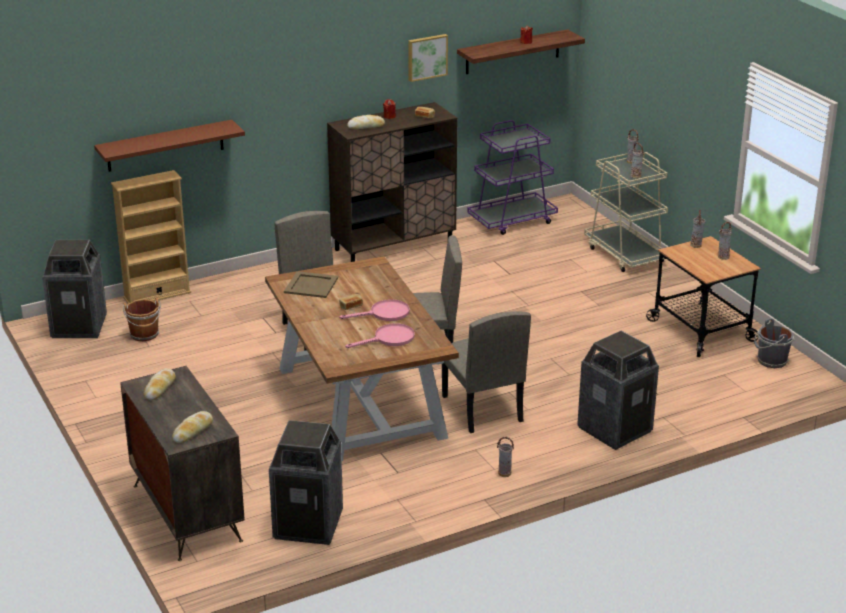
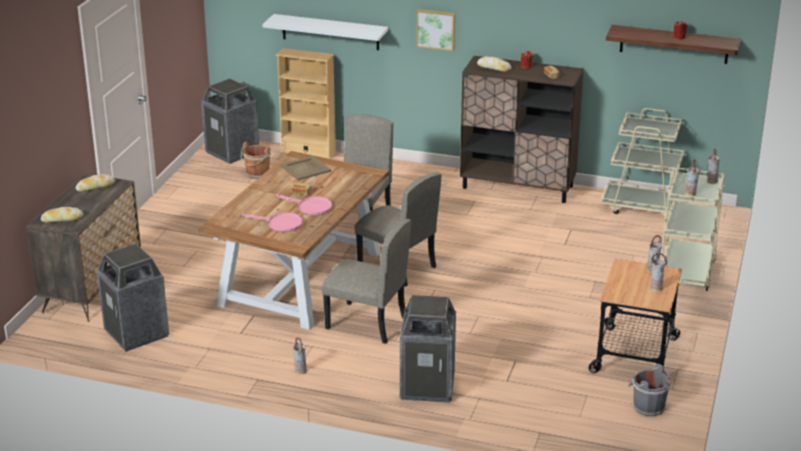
camera: 45 degrees right, 0 degrees up
brown shelf [94,120,245,172] -> white shelf [262,14,388,50]
picture [408,34,448,82] -> picture moved to [416,9,455,51]
beige chair [442,311,531,433] -> beige chair turned 90 degrees counterclockwise [321,219,412,344]
purple cart [468,120,558,235] -> beige cart [601,108,684,219]

